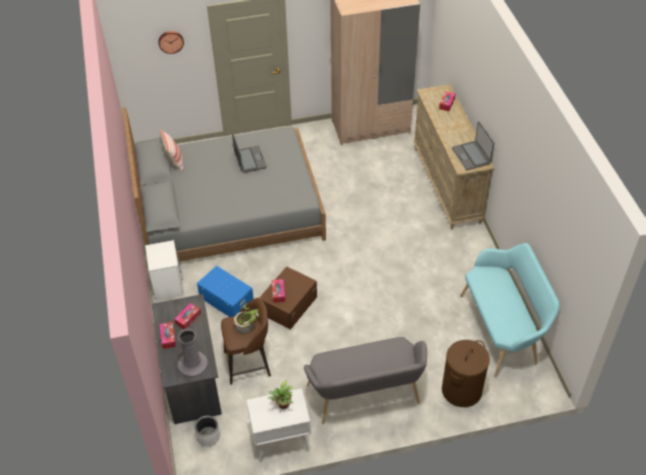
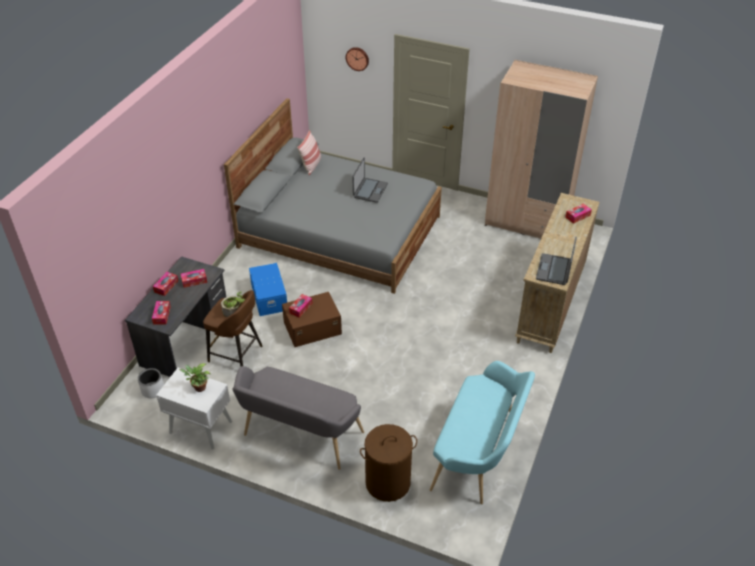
camera: 35 degrees right, 5 degrees down
white nightstand [145,240,184,301] -> none
grey vase [178,329,208,377] -> tissue box [152,301,171,325]

